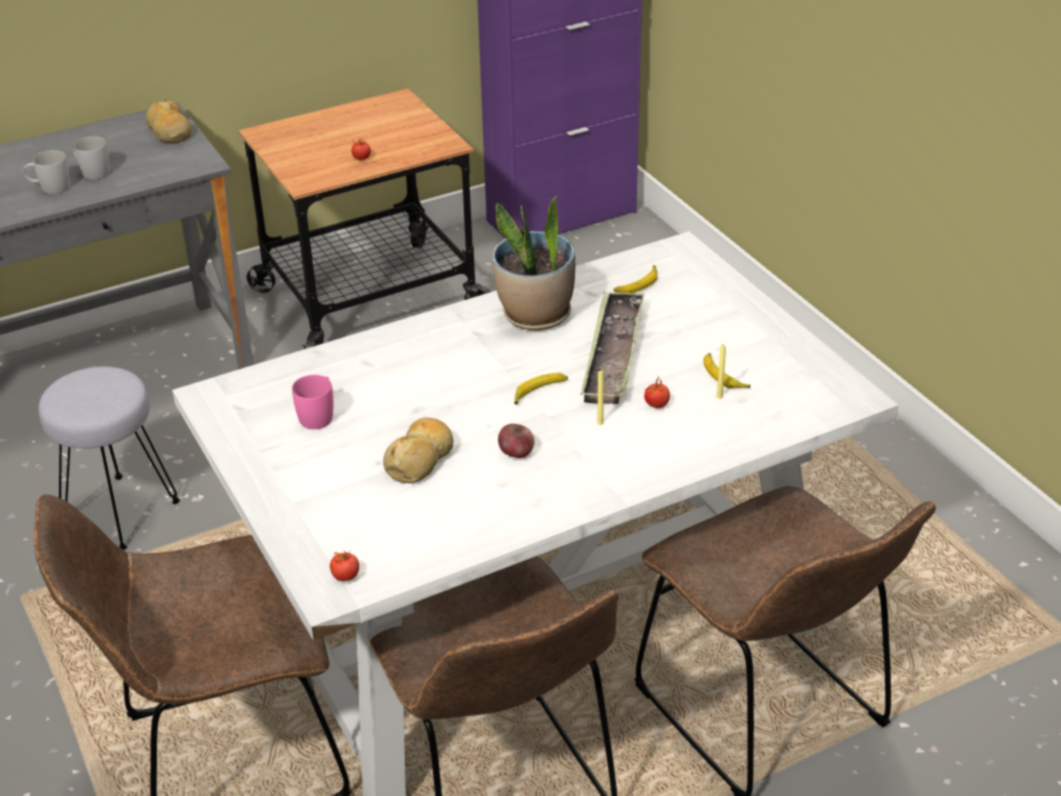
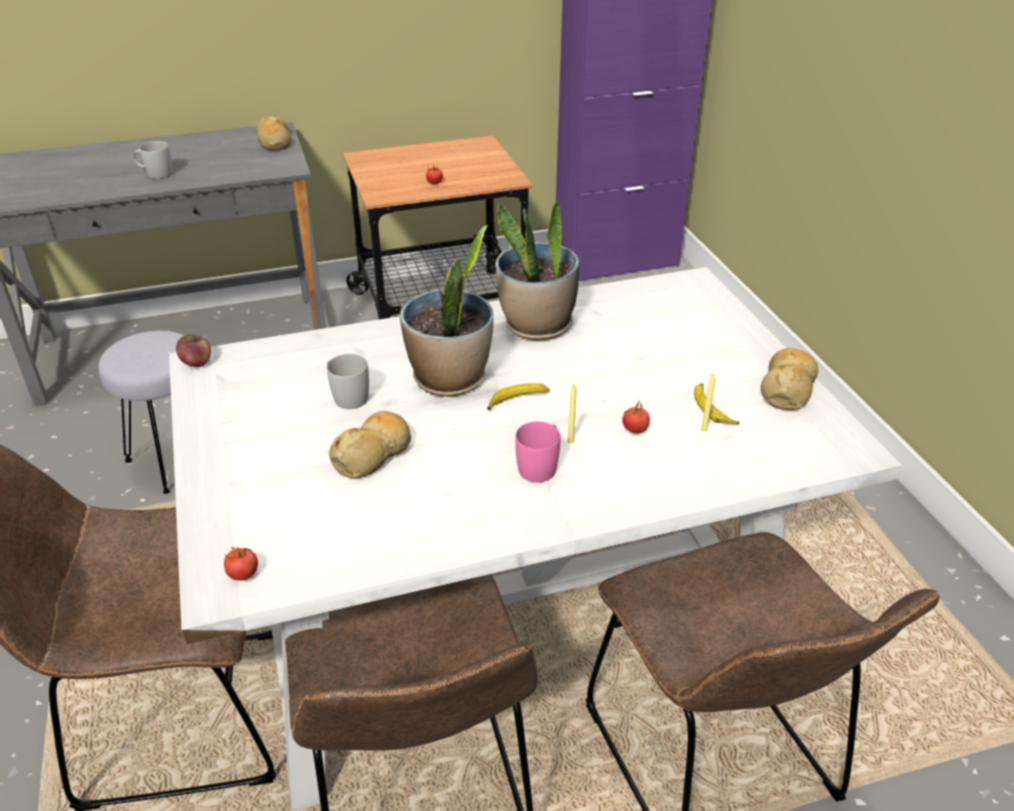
camera: 10 degrees right, 0 degrees up
white mug [73,136,109,180] -> white mug moved to [327,354,369,409]
pink mug [292,375,333,429] -> pink mug moved to [515,421,560,483]
apple [498,424,534,458] -> apple moved to [176,335,211,367]
tray [580,291,644,404] -> none
banana [614,265,657,293] -> none
none -> potted plant [400,225,494,397]
none -> bread [761,348,818,410]

